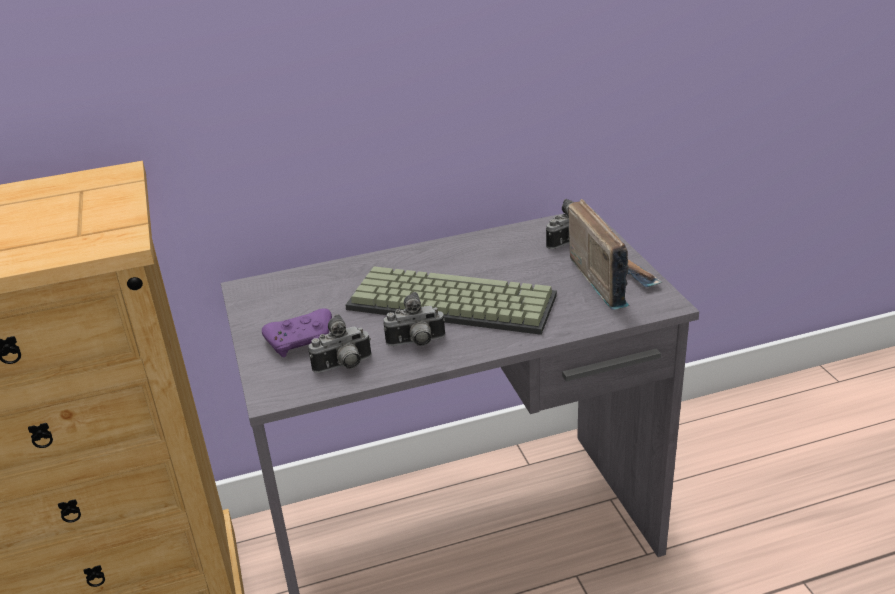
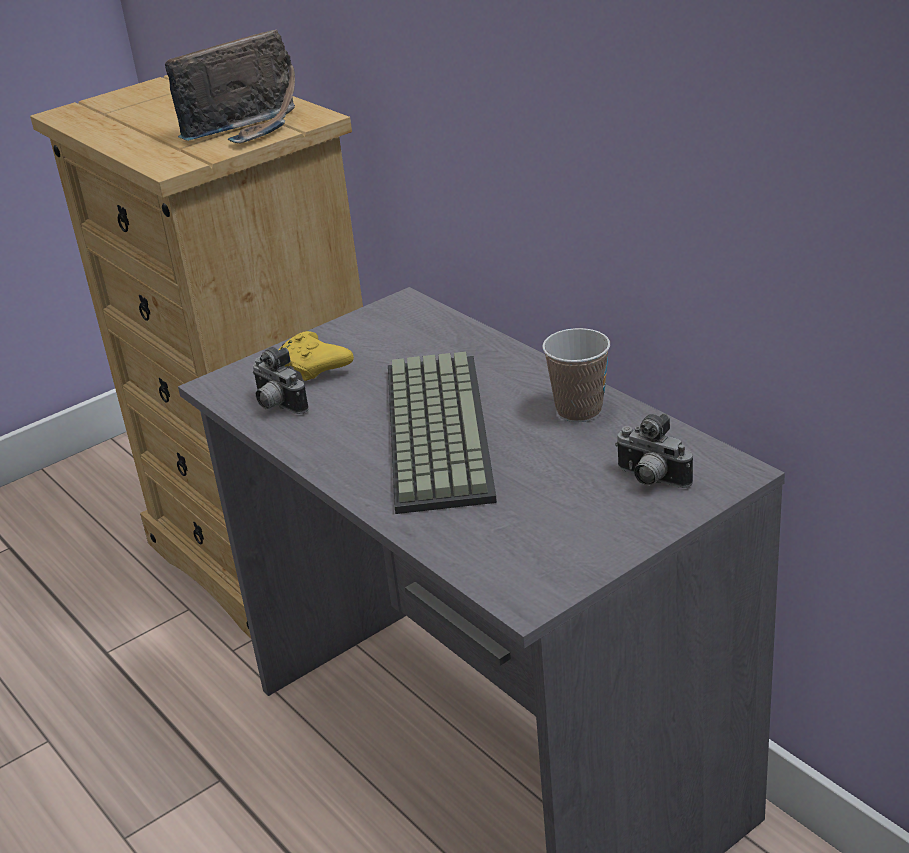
camera: 70 degrees right, 0 degrees up
purple game controller [262,308,332,358] -> yellow game controller [278,331,354,381]
camera [384,292,445,346] -> none
radio [568,199,662,310] -> radio moved to [165,30,295,143]
none -> cup [542,328,610,422]

